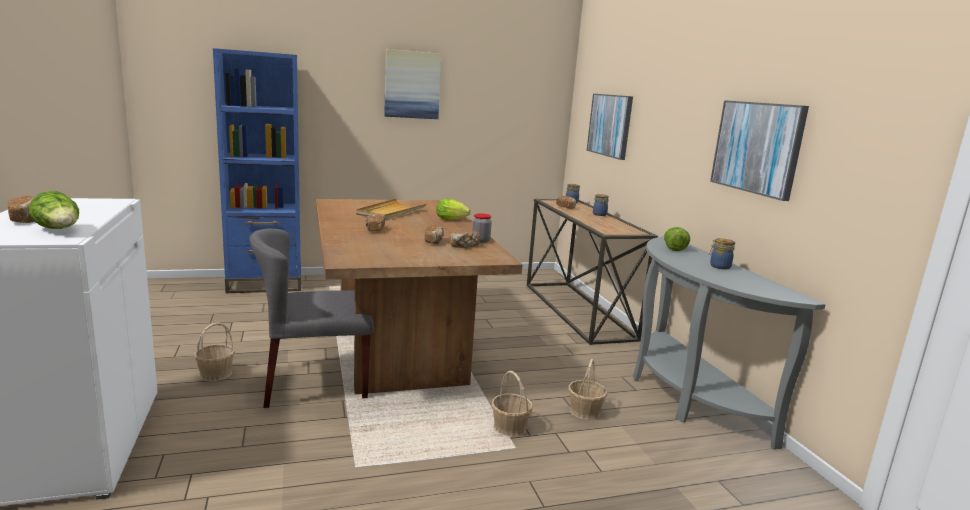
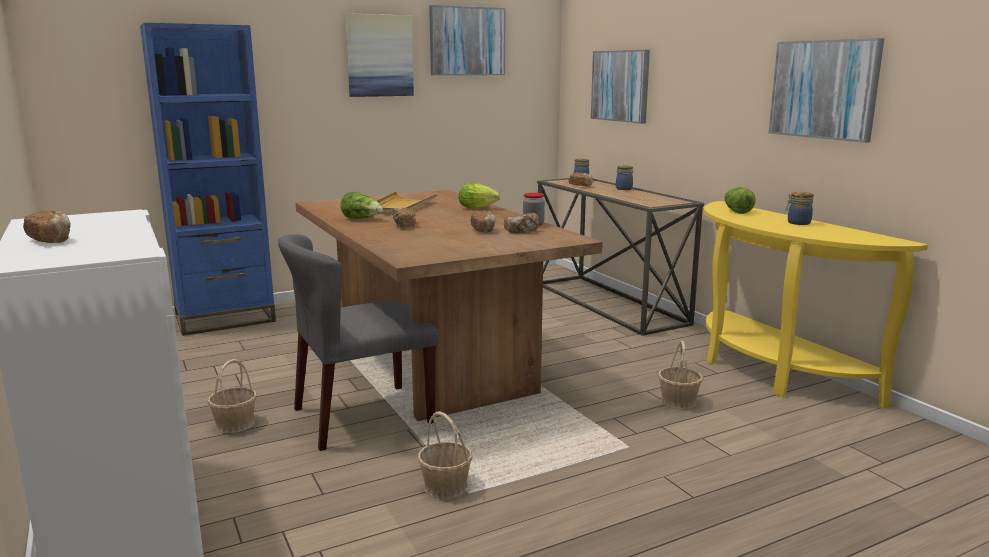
camera: 10 degrees left, 0 degrees up
lettuce [29,191,79,229] -> lettuce moved to [340,192,383,219]
basket [491,371,533,437] -> basket moved to [418,411,473,499]
grey console table [633,236,826,450] -> yellow console table [704,201,928,409]
none -> picture [429,5,505,76]

